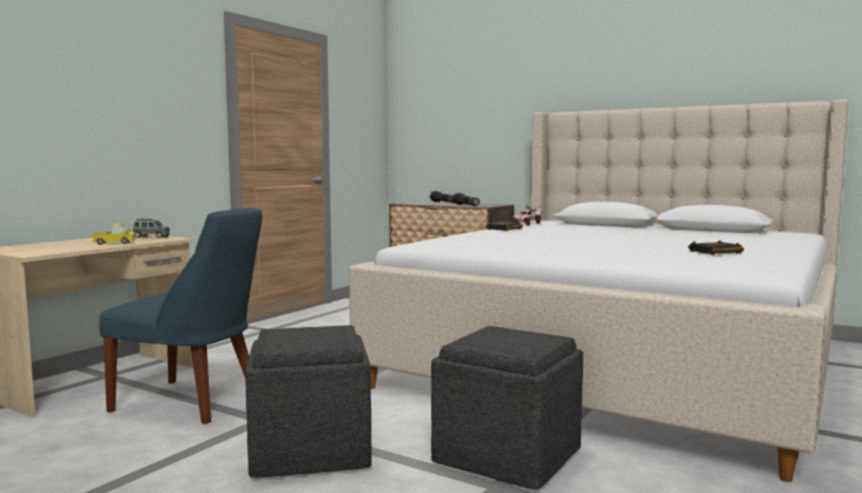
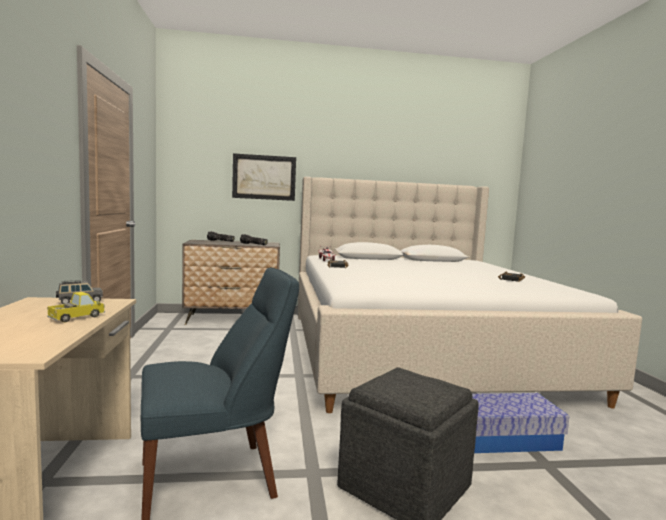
camera: 40 degrees left, 0 degrees up
grey ottoman [431,326,583,490] -> storage box [472,393,569,453]
none -> picture [232,153,296,201]

